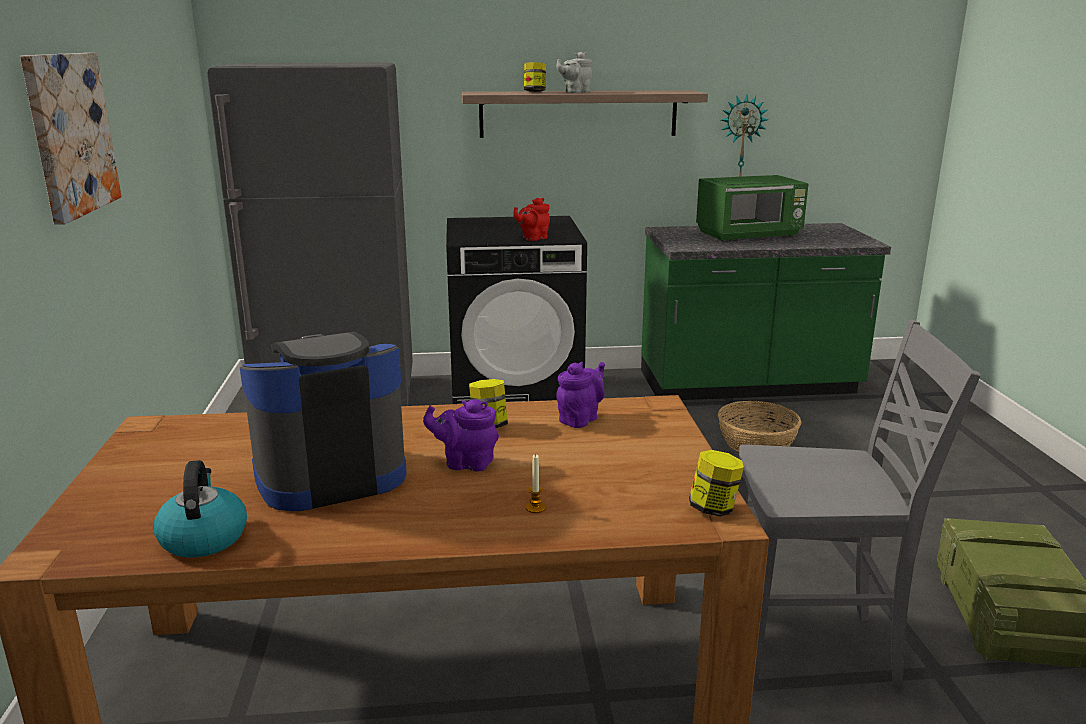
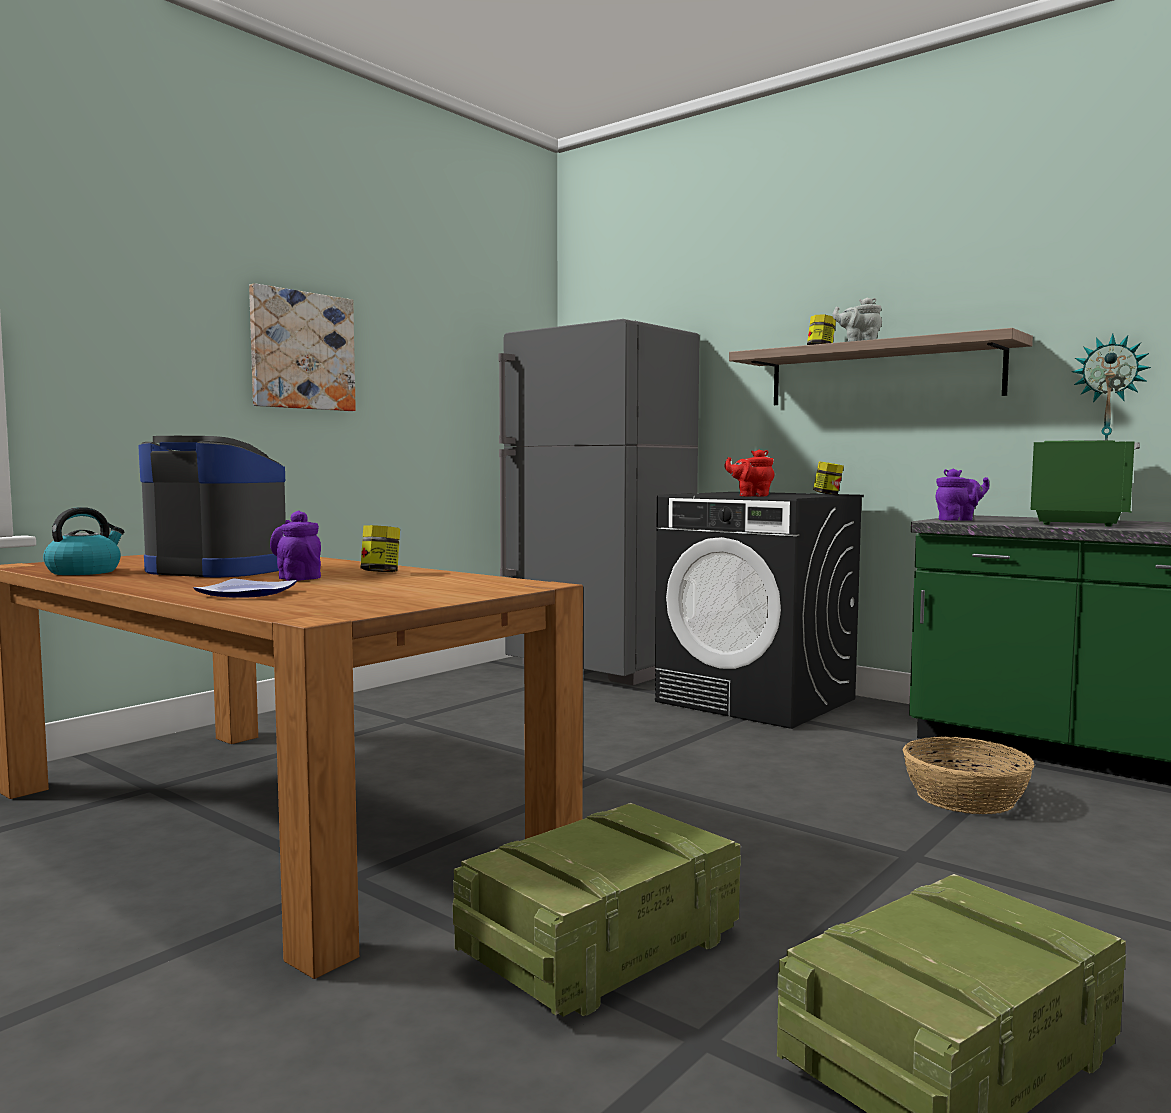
camera: 45 degrees right, 15 degrees down
candle [526,455,546,513] -> plate [194,578,297,598]
purple teapot [556,362,605,428] -> purple teapot moved to [936,468,989,521]
jar [689,450,744,517] -> jar moved to [813,461,844,495]
green microwave [696,175,808,241] -> green microwave turned 90 degrees counterclockwise [1031,440,1140,527]
grey chair [738,320,980,693] -> crate [453,803,741,1017]

